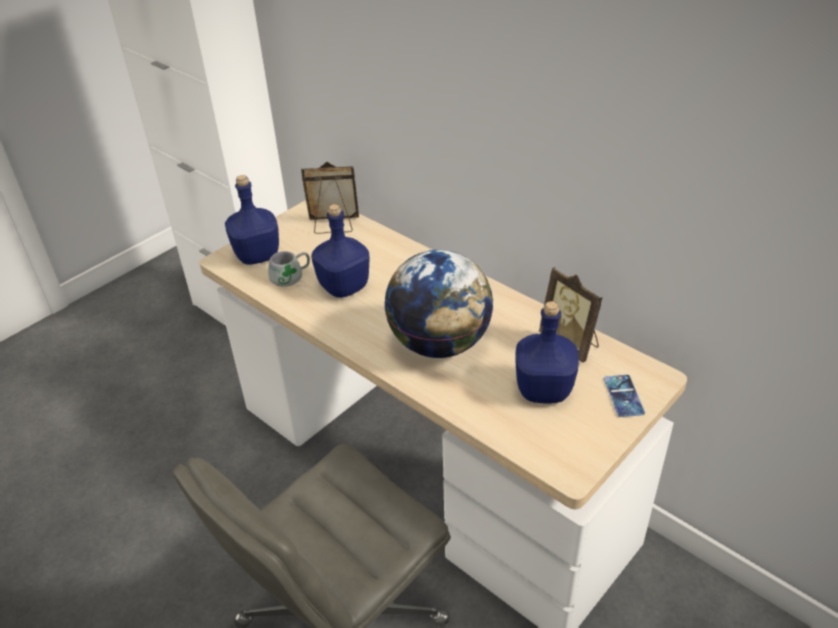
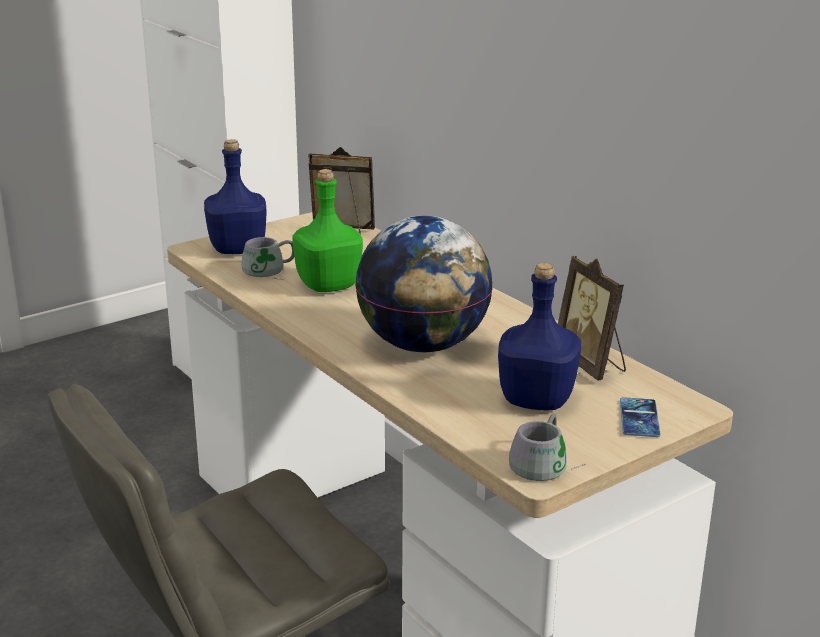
camera: 10 degrees right, 15 degrees down
blue bottle [311,204,370,298] -> green bottle [292,169,363,292]
none -> grey mug [509,414,586,481]

